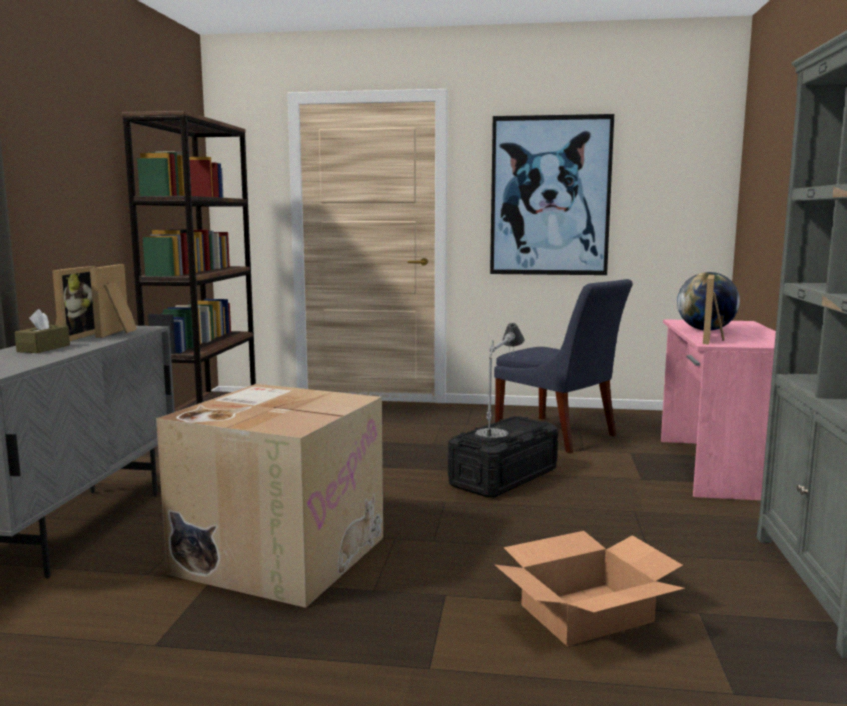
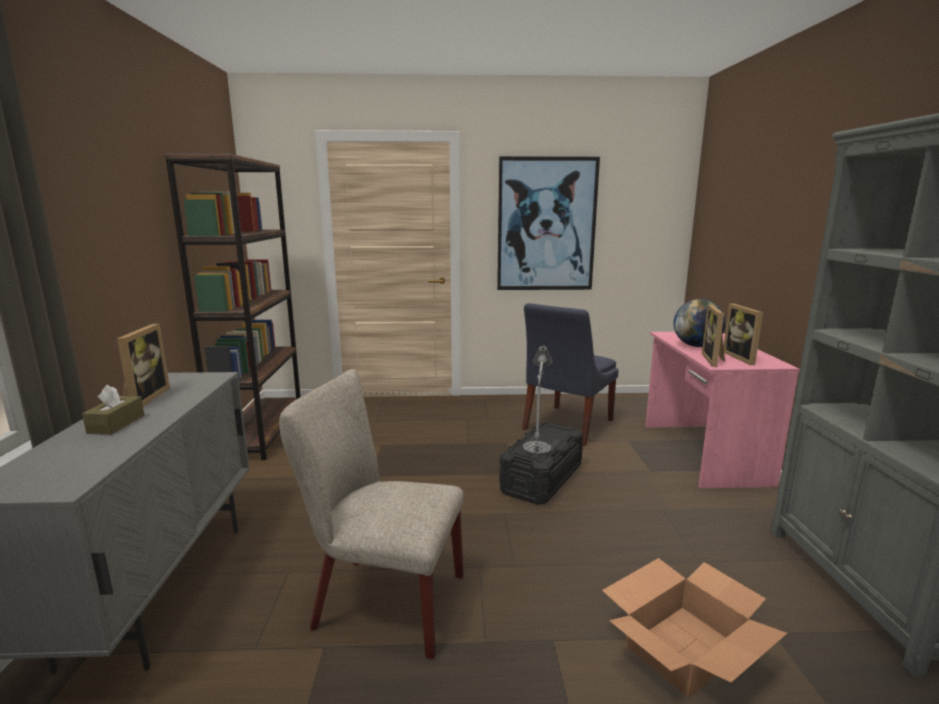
camera: 10 degrees left, 5 degrees up
picture frame [90,264,137,338] -> picture frame moved to [724,304,763,365]
cardboard box [156,384,383,608] -> beige chair [279,369,464,659]
blue chair [494,279,633,453] -> blue chair turned 90 degrees clockwise [522,303,619,446]

